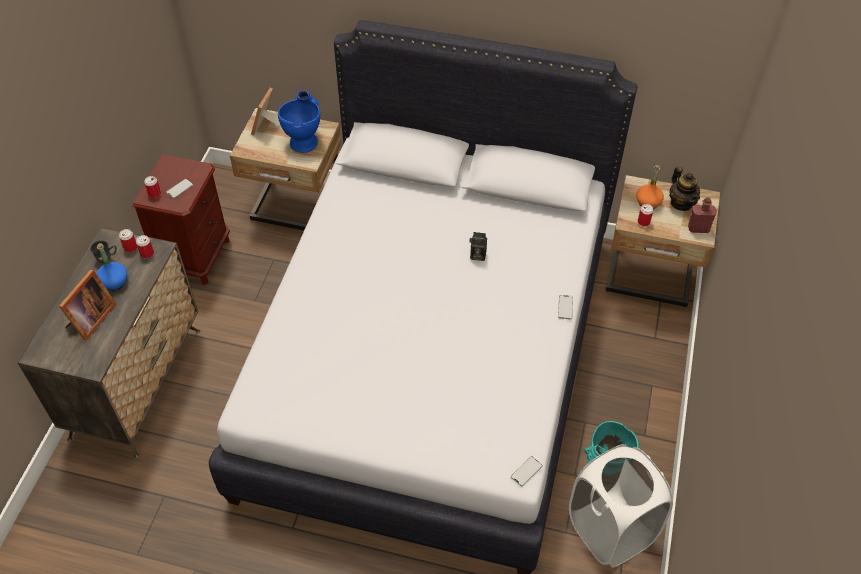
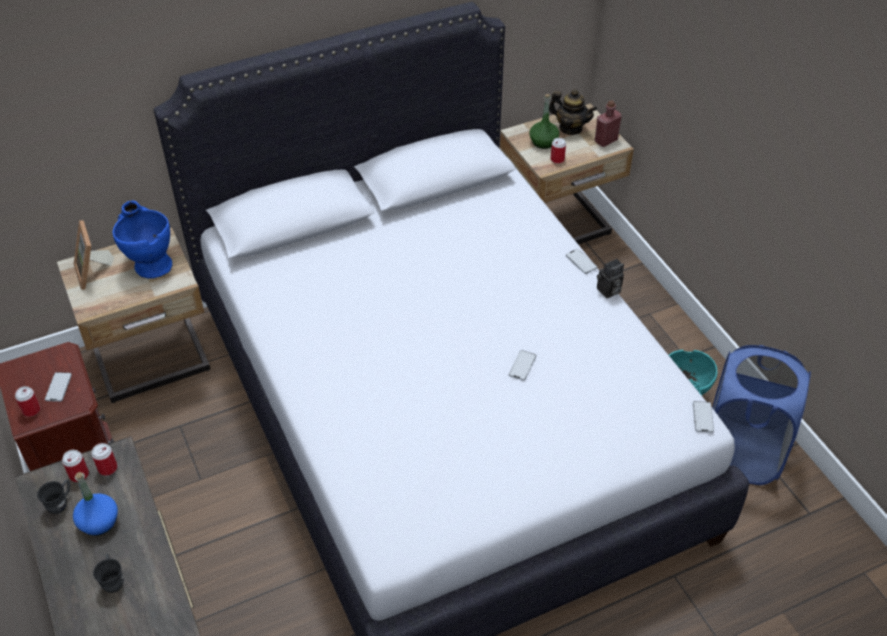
camera: 40 degrees left, 5 degrees down
picture frame [59,269,116,340] -> grey mug [93,554,124,593]
camera [469,232,487,261] -> camera moved to [597,259,624,298]
white laundry basket [569,444,673,568] -> blue laundry basket [712,345,811,485]
orange bottle [636,165,664,209] -> green bottle [530,94,559,149]
none -> phone [509,350,536,381]

